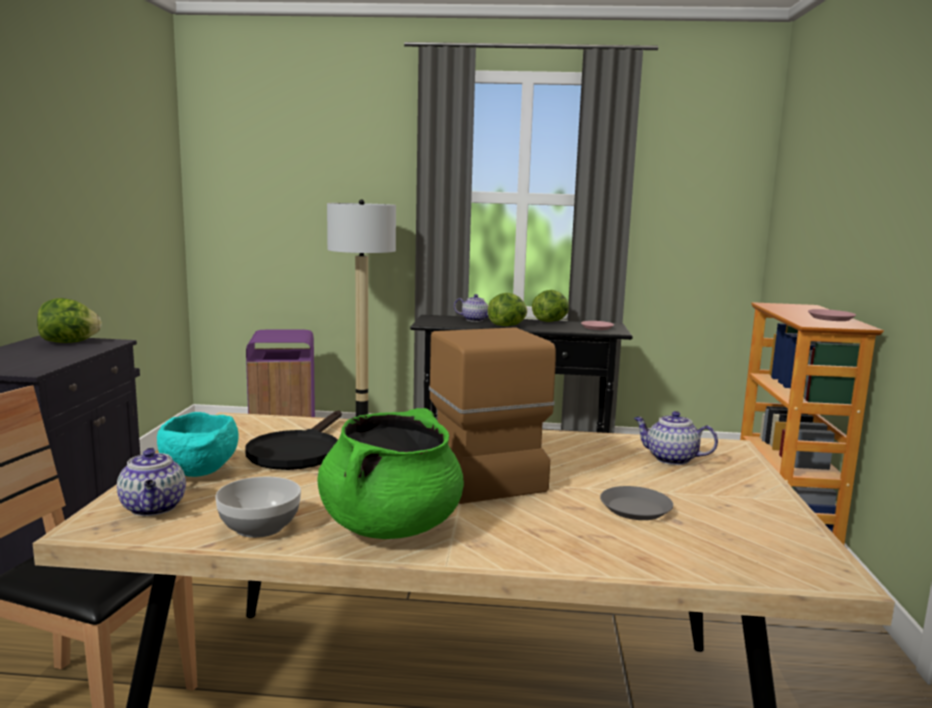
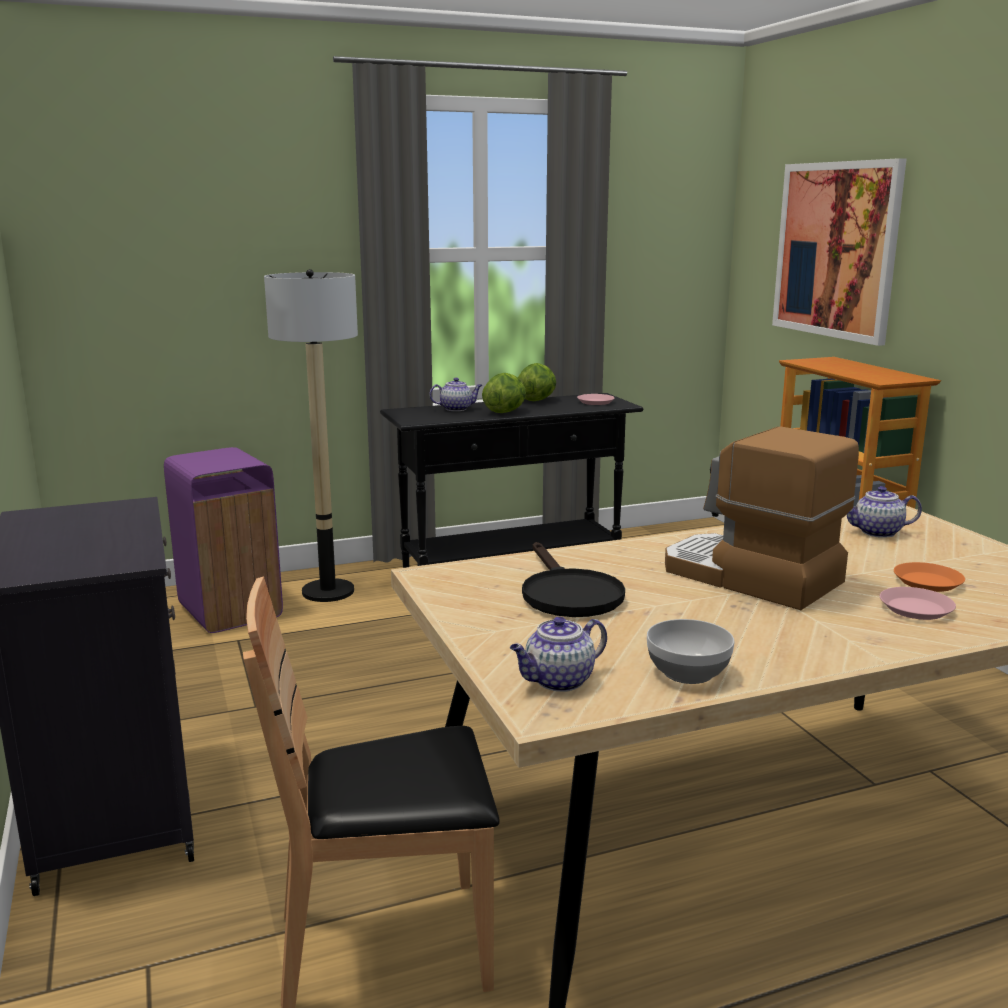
camera: 25 degrees left, 5 degrees up
lettuce [37,298,102,343] -> none
teapot [117,447,186,516] -> teapot turned 105 degrees clockwise [510,616,607,692]
turquoise bowl [157,412,239,477] -> none
green cooking pot [317,408,464,539] -> none
grey plate [600,486,673,520] -> orange plate [894,562,965,592]
pink plate [808,309,856,321] -> pink plate moved to [880,587,956,620]
none -> picture [772,158,906,346]

